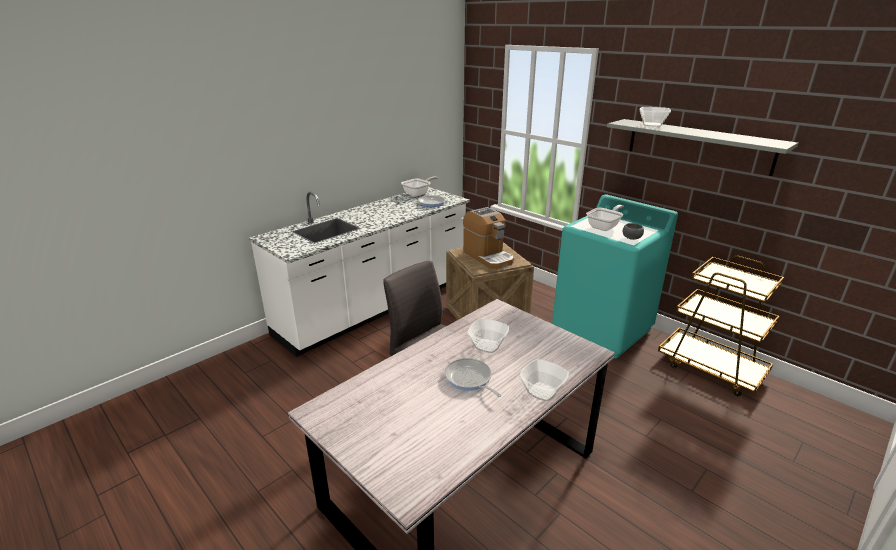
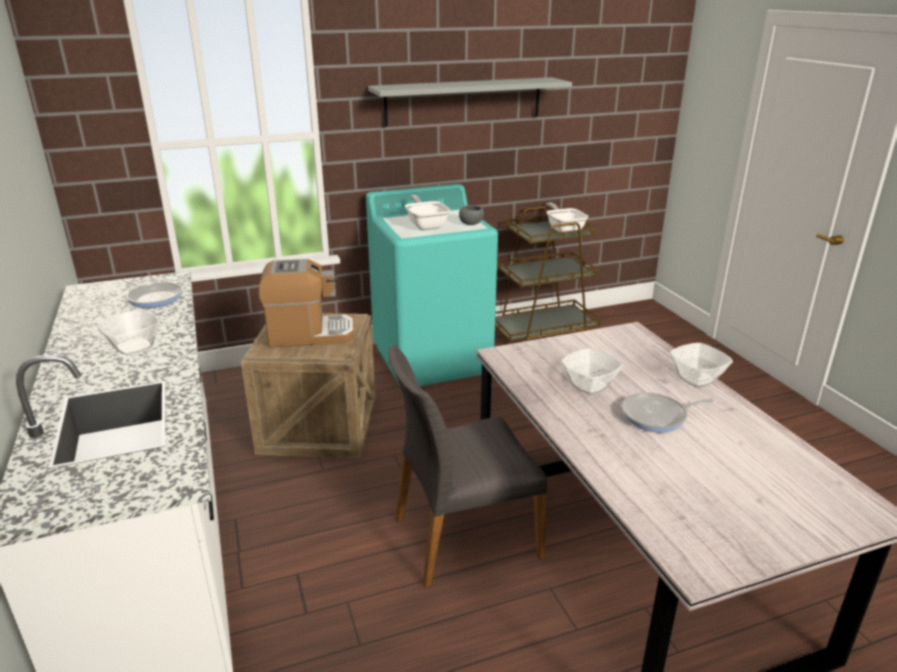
camera: 65 degrees left, 0 degrees up
frying pan [401,176,438,197] -> frying pan moved to [546,202,589,234]
bowl [639,107,671,127] -> bowl moved to [97,309,160,355]

